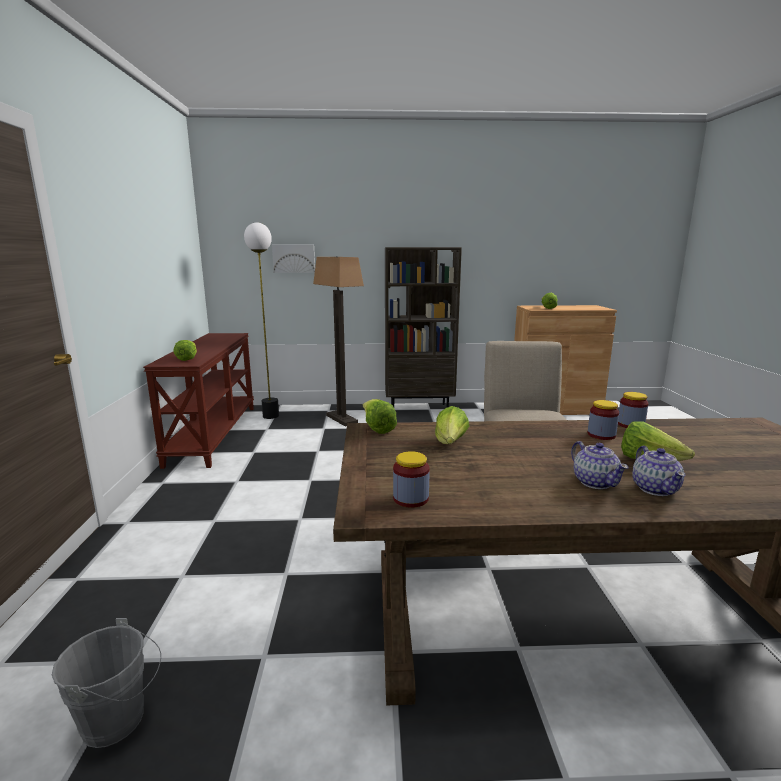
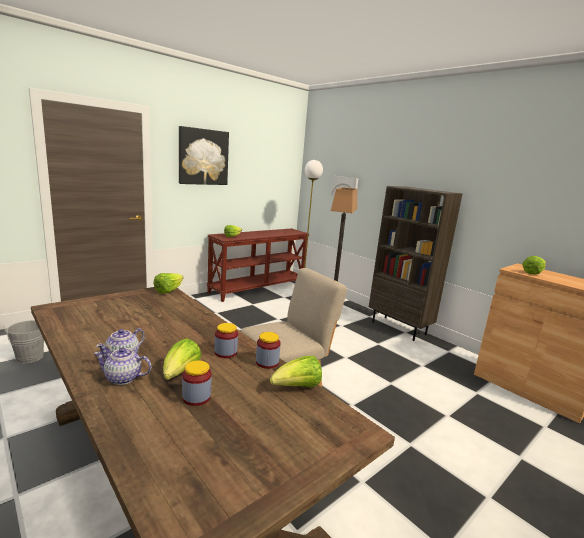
camera: 50 degrees right, 0 degrees up
jar [393,451,430,508] -> jar moved to [182,360,212,406]
lettuce [435,406,469,444] -> lettuce moved to [270,356,322,387]
teapot [632,446,685,496] -> teapot turned 45 degrees clockwise [94,347,152,385]
none -> picture [179,126,229,185]

